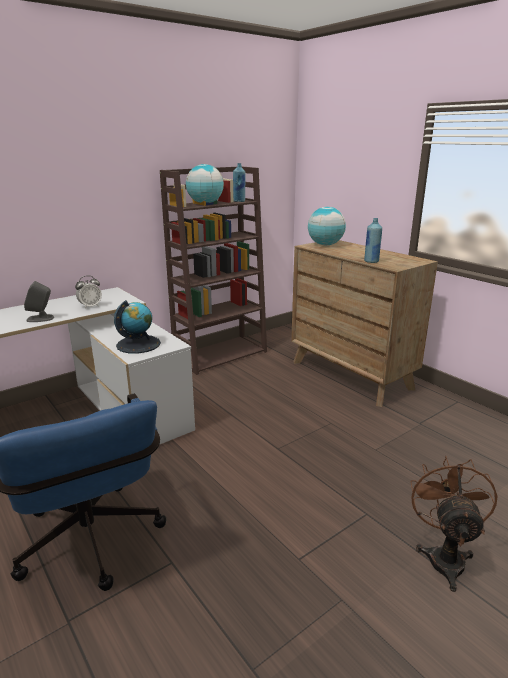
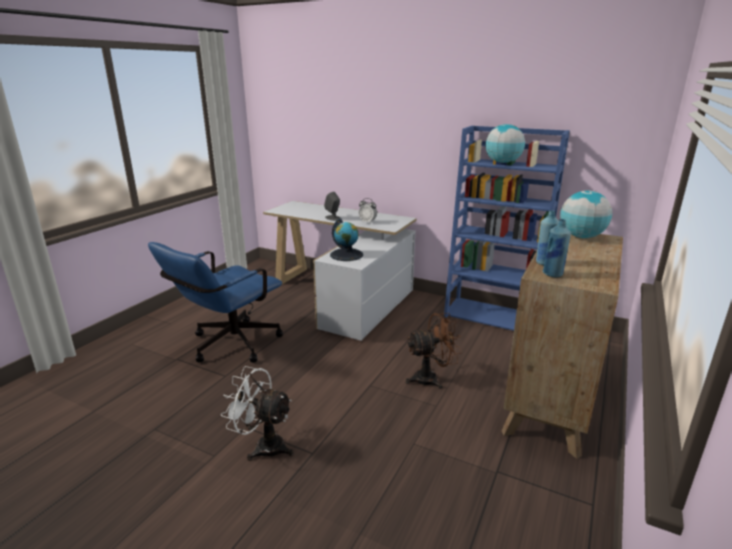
camera: 65 degrees right, 0 degrees up
brown bookcase [160,166,267,375] -> blue bookcase [444,126,570,331]
blue bottle [233,163,246,202] -> blue bottle moved to [543,219,571,277]
brown fan [410,456,497,592] -> brown fan moved to [405,313,462,389]
none -> white fan [221,366,294,461]

